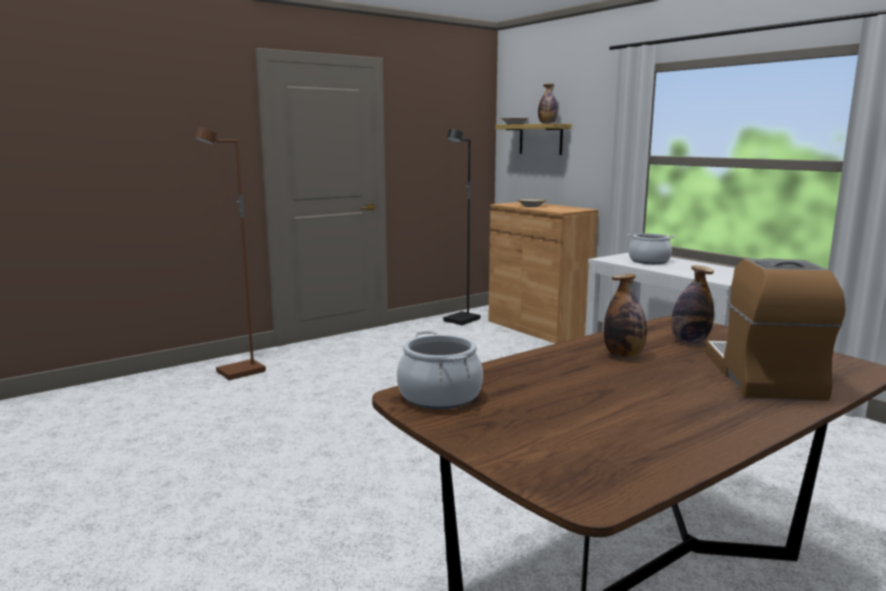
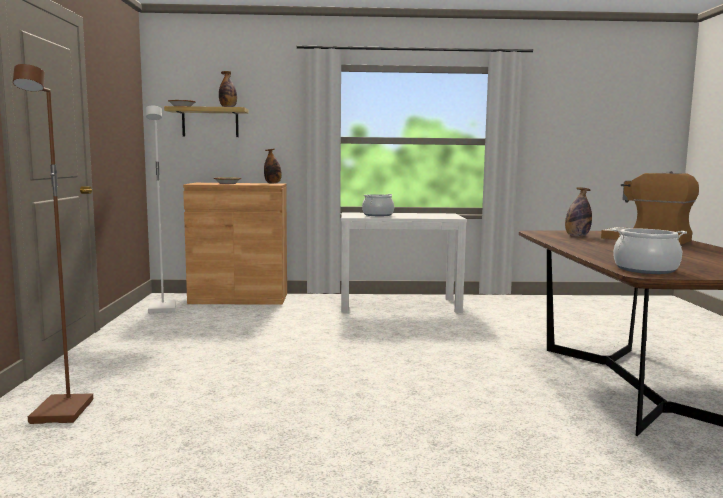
camera: 55 degrees left, 5 degrees down
black floor lamp [443,129,480,325] -> white floor lamp [146,105,176,314]
bottle [604,274,647,358] -> bottle moved to [264,149,282,184]

